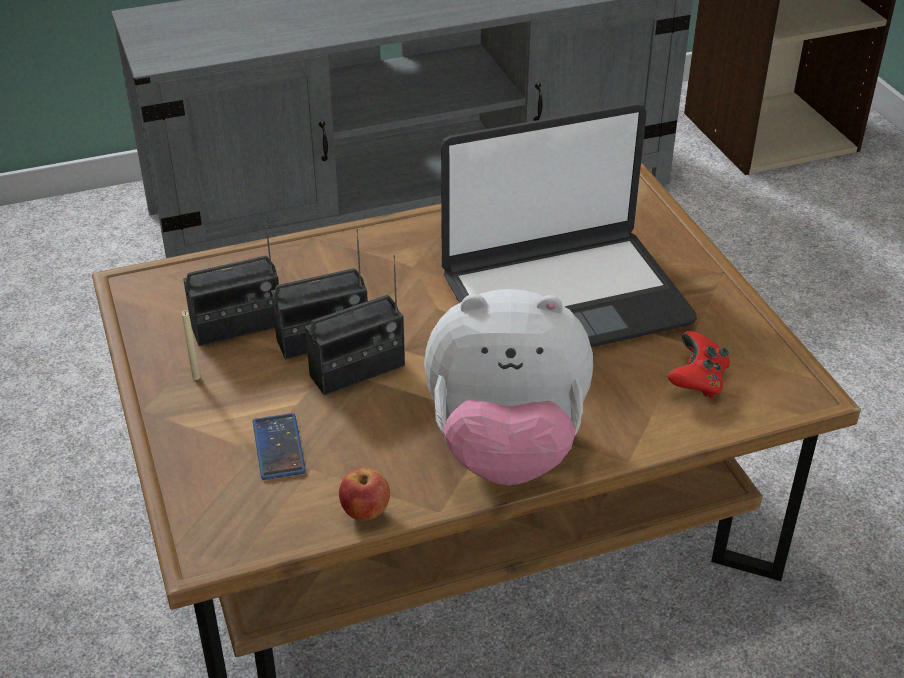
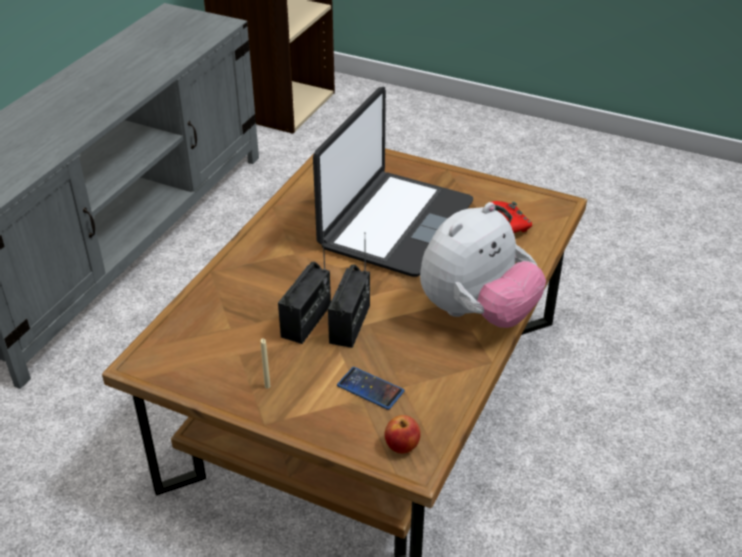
camera: 45 degrees left, 0 degrees up
radio [183,216,279,346] -> none
apple [339,468,390,521] -> apple moved to [385,415,421,454]

